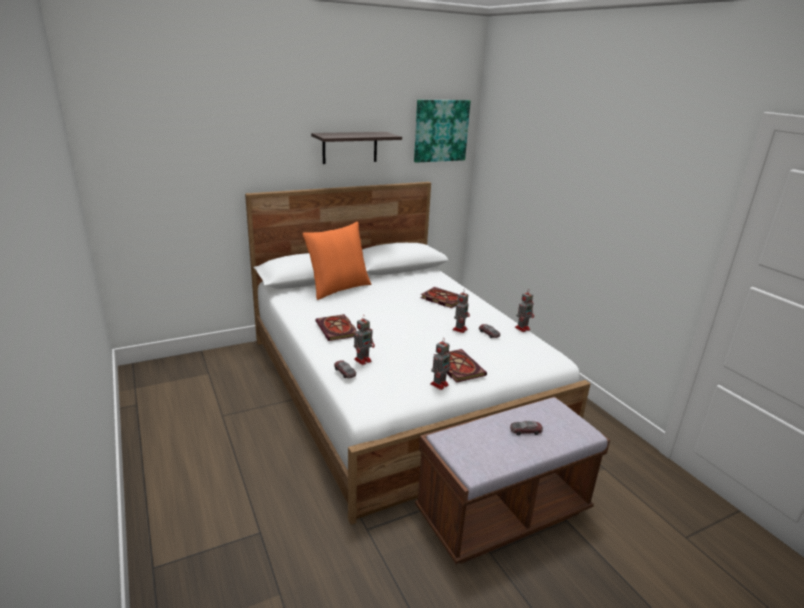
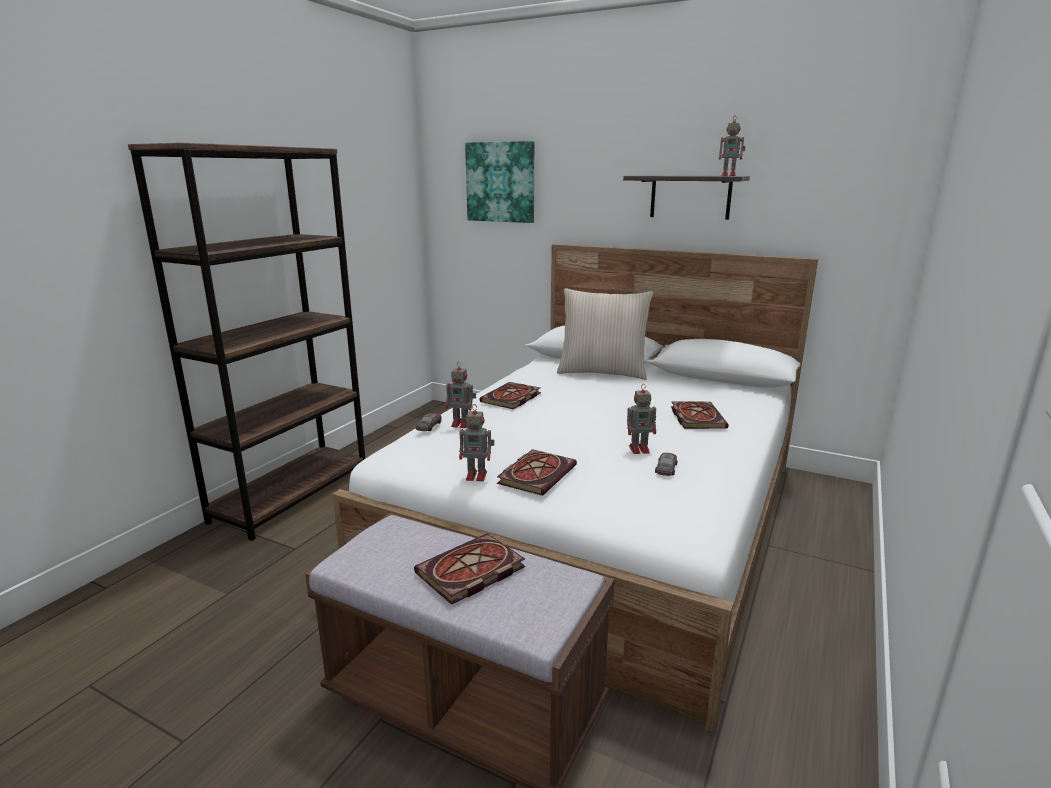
camera: 55 degrees right, 5 degrees down
orange pillow [302,222,371,300] -> beige pillow [557,288,653,380]
picture [414,100,471,163] -> picture moved to [465,141,534,223]
toy car [510,421,543,435] -> book [414,533,525,605]
toy robot [515,290,534,332] -> toy robot moved to [719,117,745,176]
none -> brown bookcase [128,143,366,541]

